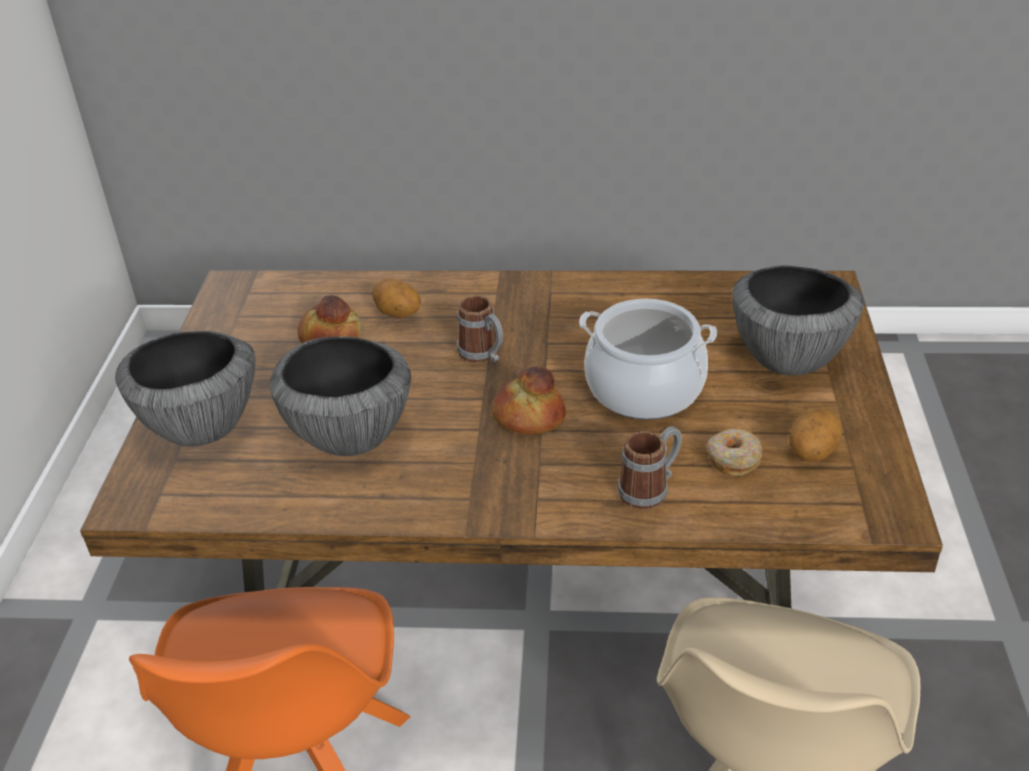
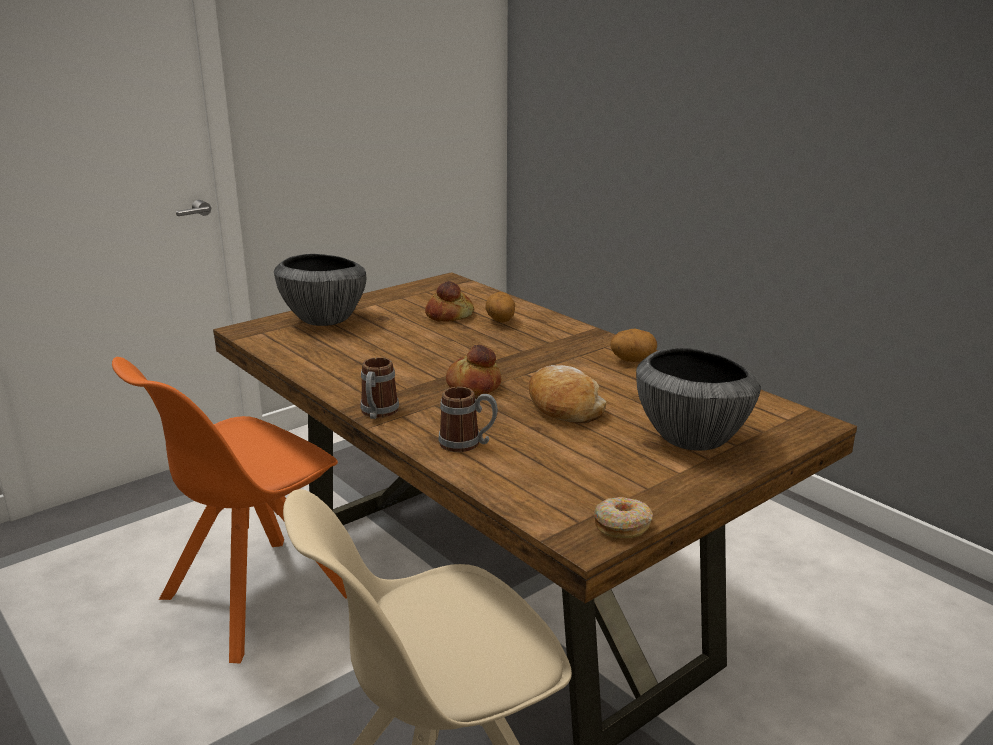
camera: 45 degrees right, 15 degrees down
bowl [270,337,411,456] -> none
mug [457,295,503,363] -> mug moved to [360,357,399,419]
cooking pot [579,299,717,420] -> bread [529,365,606,423]
donut [707,429,762,476] -> donut moved to [594,497,653,538]
potato [789,409,842,462] -> potato moved to [610,329,657,362]

